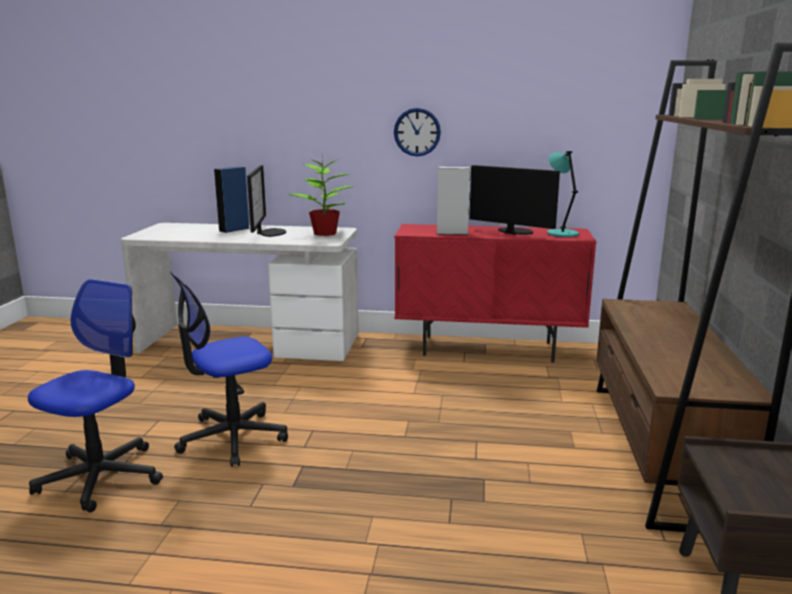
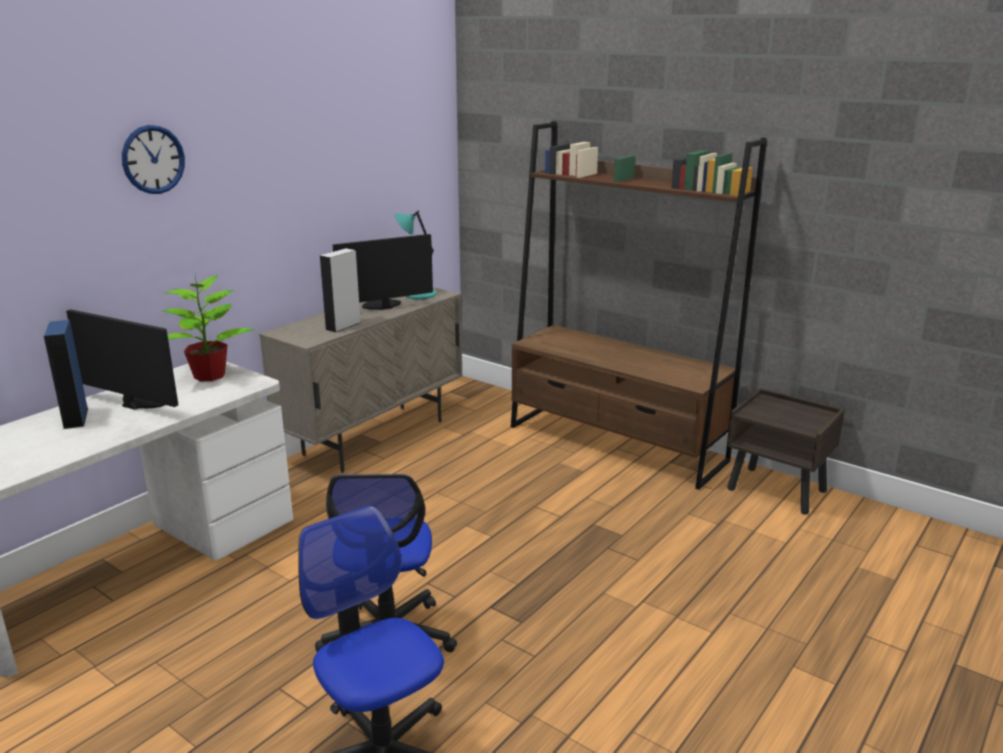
camera: 60 degrees left, 5 degrees up
wall clock [394,108,441,156] -> wall clock moved to [122,125,185,194]
red cabinet [394,224,596,363] -> beige cabinet [259,287,463,473]

